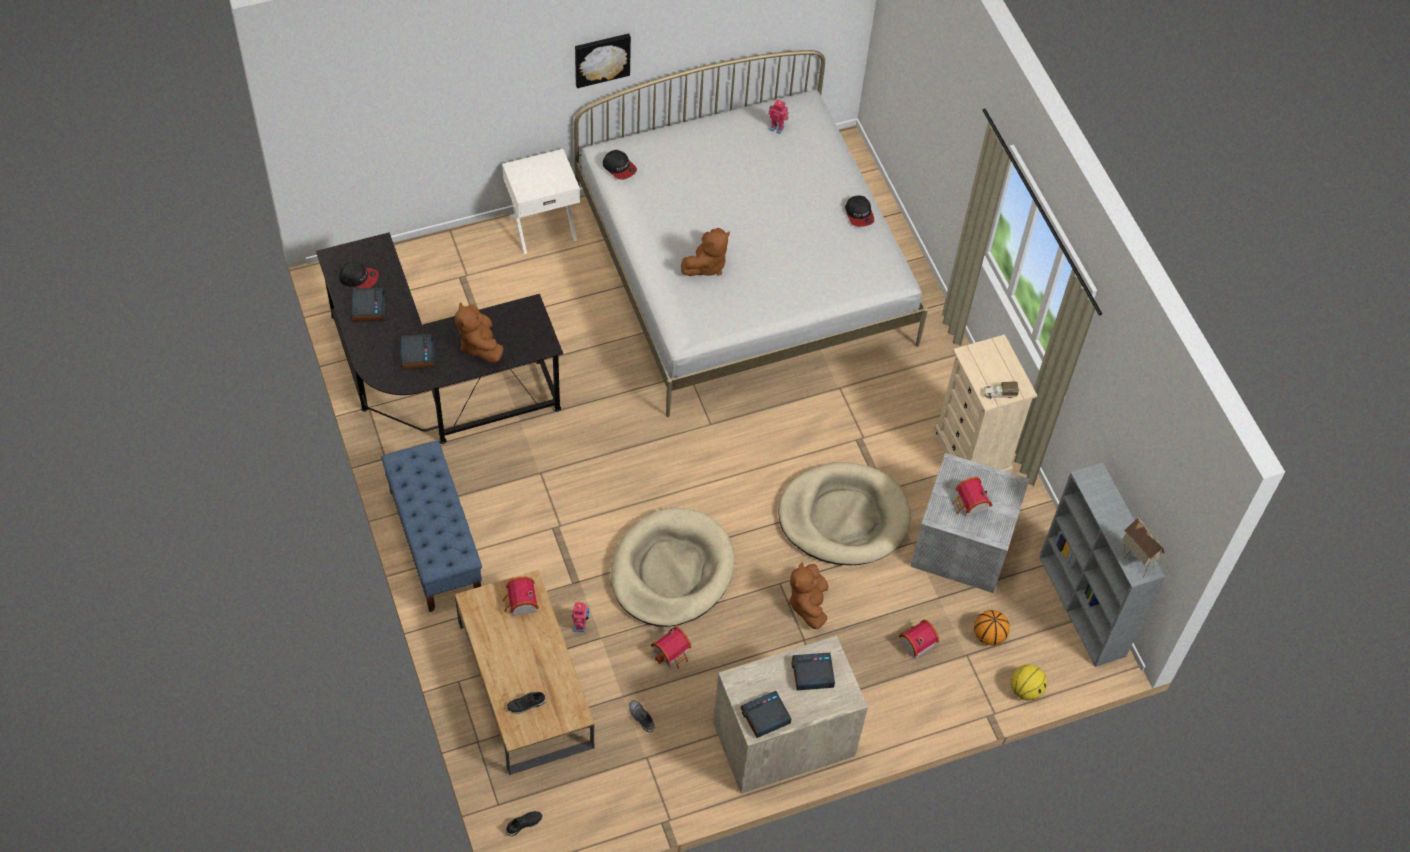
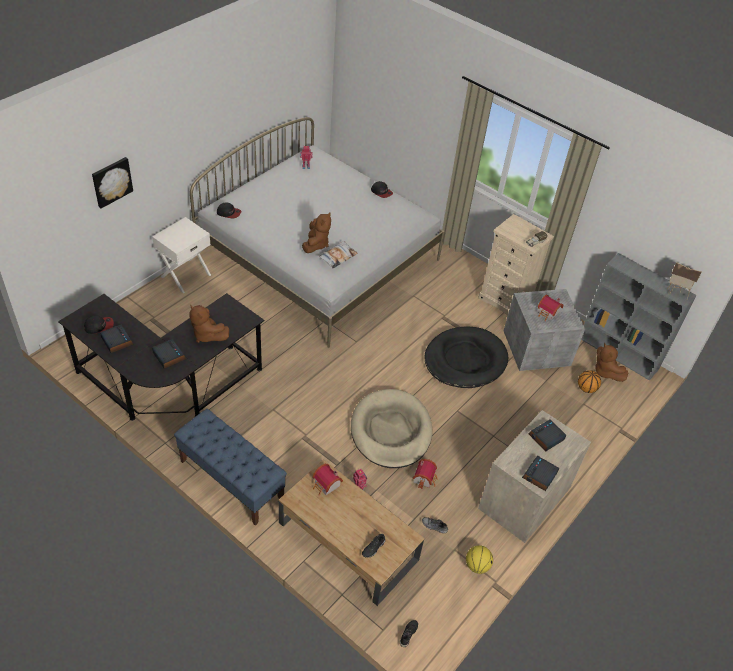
camera: 30 degrees left, 10 degrees down
picture [575,33,631,88] -> picture moved to [92,157,133,208]
beige dog bed [778,462,911,565] -> black dog bed [424,326,508,388]
brown plush toy [789,562,829,629] -> brown plush toy moved to [595,343,628,382]
toy house [899,619,939,659] -> none
basketball [1011,664,1047,701] -> basketball moved to [466,545,493,574]
none -> pillow [319,241,358,268]

